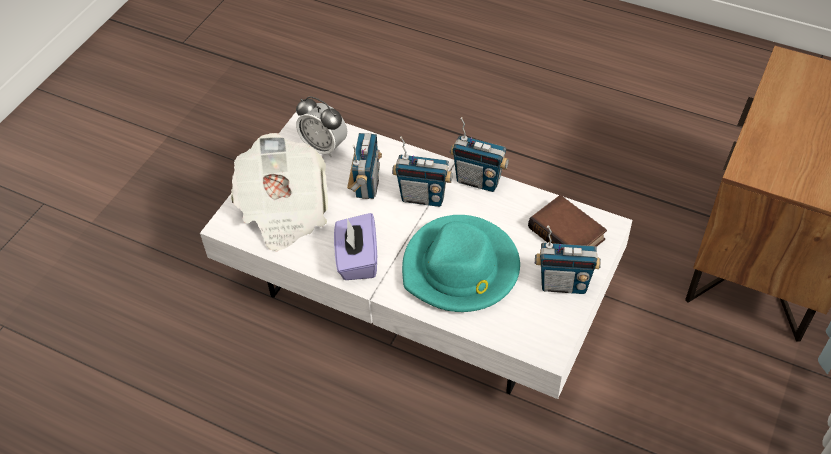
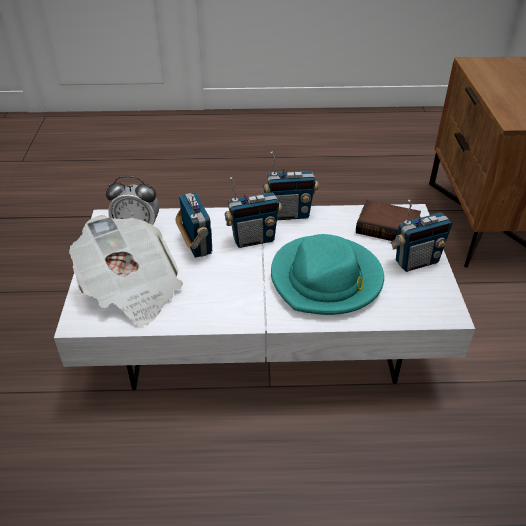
camera: 30 degrees left, 10 degrees down
purple tissue box [334,213,377,280] -> none

